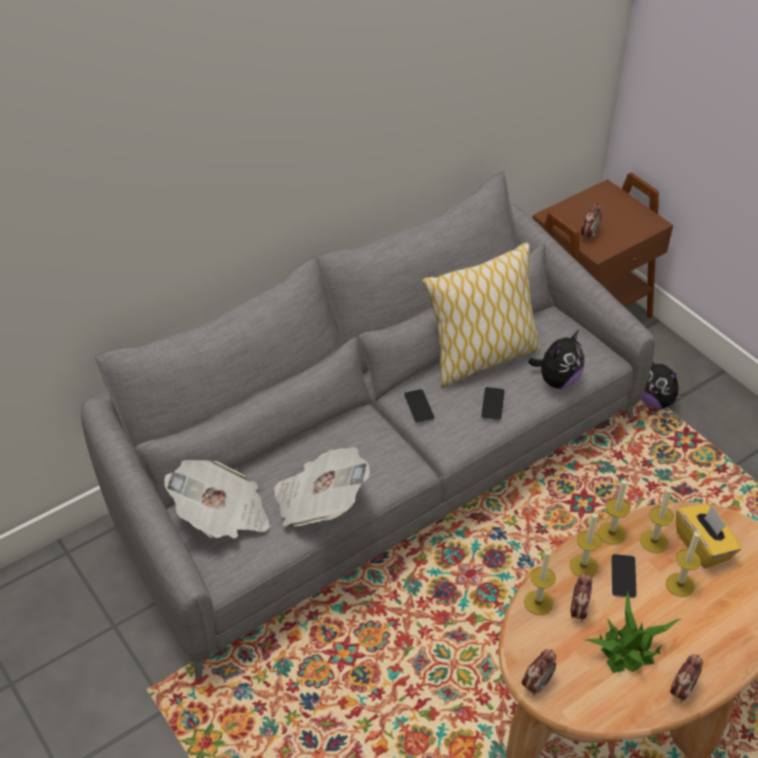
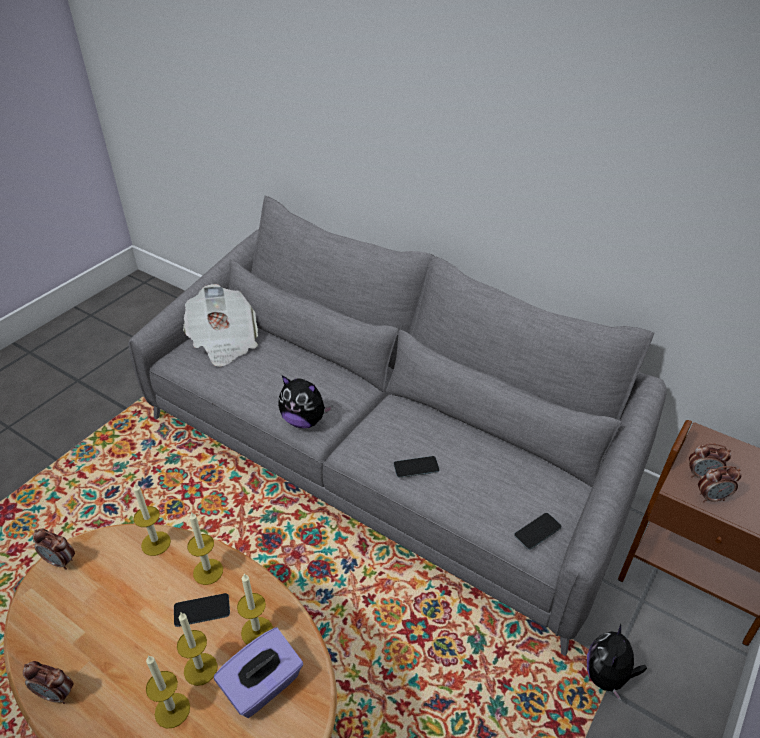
camera: 70 degrees right, 5 degrees down
newspaper [274,447,370,527] -> none
phone [404,389,435,423] -> phone moved to [514,513,562,550]
pillow [422,242,541,388] -> none
plush toy [528,330,584,389] -> plush toy moved to [278,376,333,428]
alarm clock [570,573,592,622] -> alarm clock moved to [698,466,741,502]
potted plant [584,591,683,673] -> none
candle [598,477,630,545] -> candle moved to [146,655,190,728]
yellow tissue box [676,504,741,569] -> purple tissue box [214,627,303,718]

